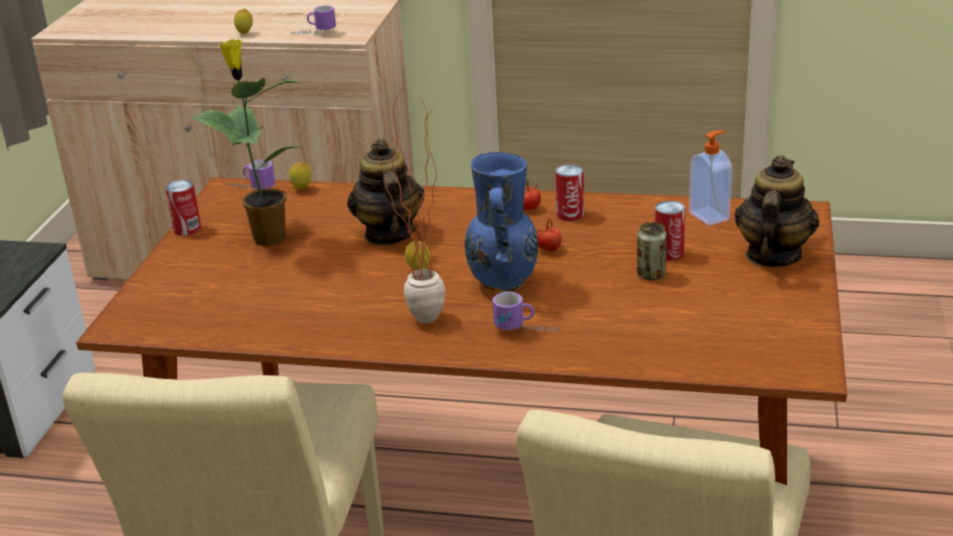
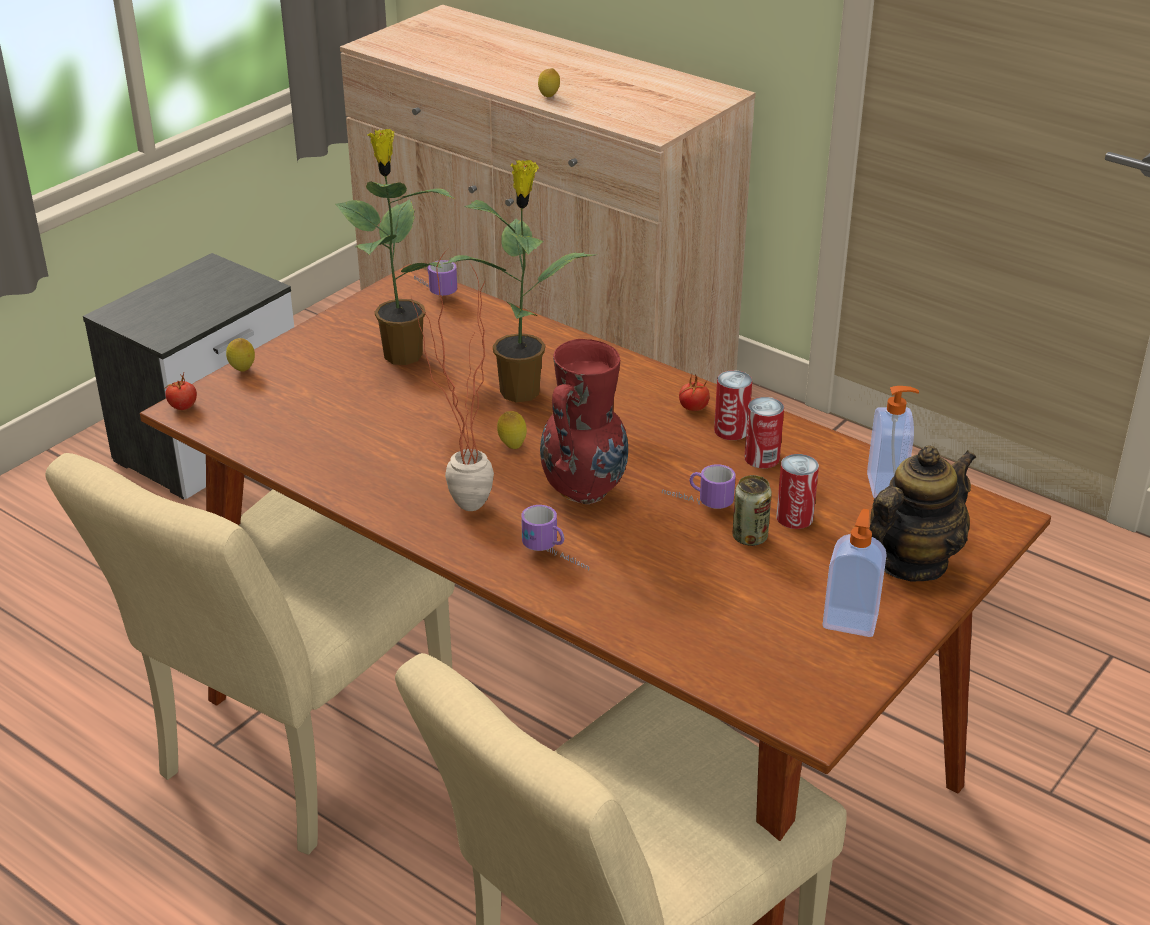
camera: 25 degrees right, 5 degrees up
can [165,180,201,236] -> can moved to [744,397,784,468]
lemon [289,162,312,189] -> lemon moved to [226,338,255,372]
mug [291,6,336,35] -> mug moved to [662,464,736,509]
teapot [347,139,425,245] -> potted plant [443,160,598,402]
blue vase [465,152,538,292] -> red vase [540,339,628,505]
tomato [537,219,562,251] -> tomato moved to [165,373,197,410]
none -> soap dispenser [823,509,887,637]

